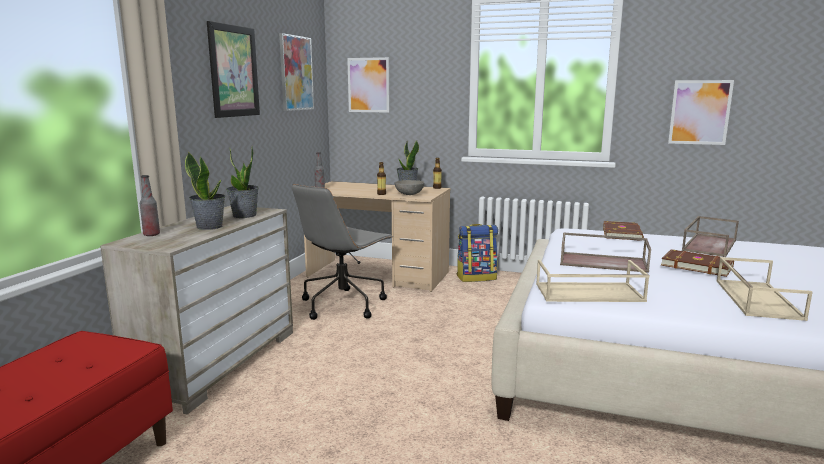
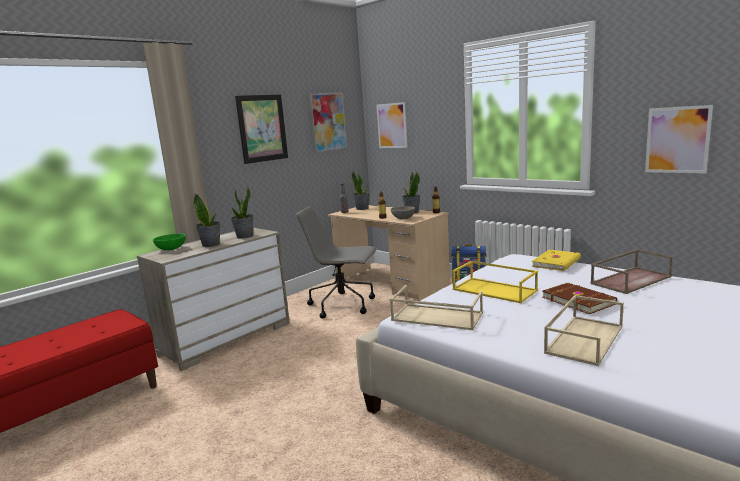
camera: 25 degrees right, 0 degrees up
bottle [140,175,160,236] -> green bowl [153,234,186,250]
grey office chair [292,184,393,320] -> grey office chair turned 45 degrees clockwise [296,206,377,319]
brown tray [560,233,651,273] -> yellow tray [452,261,538,303]
brown book [603,221,644,241] -> yellow book [532,249,581,271]
none -> potted plant [351,172,370,210]

